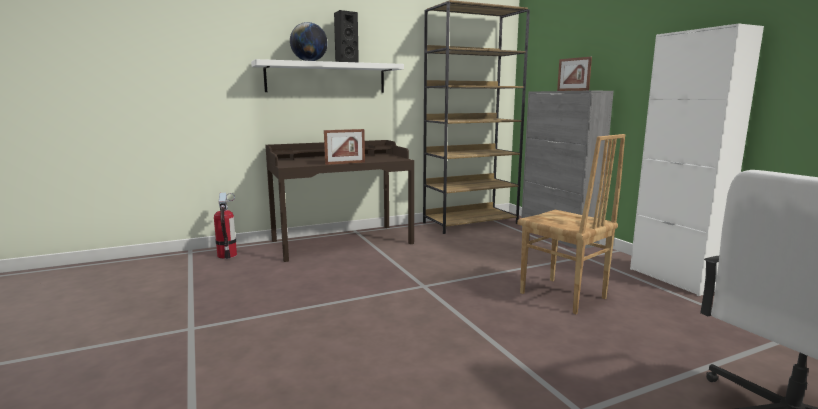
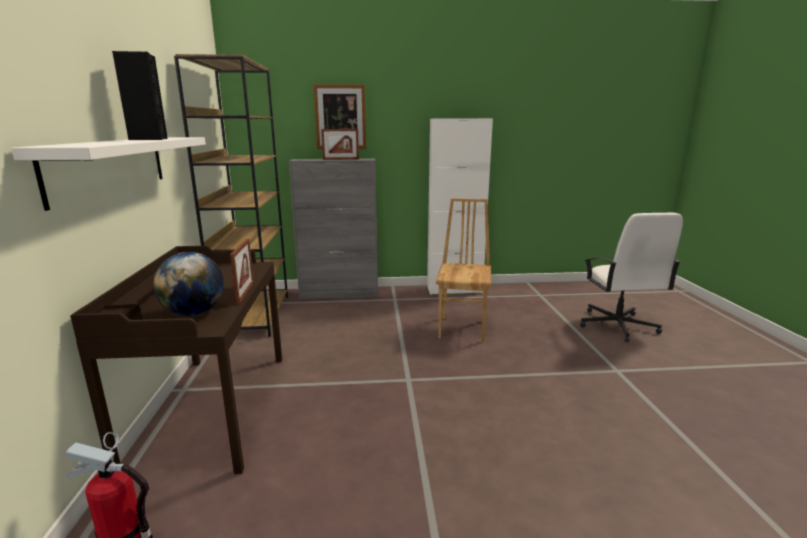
camera: 70 degrees left, 5 degrees up
globe [290,22,328,61] -> globe moved to [153,252,224,316]
brown chair [517,134,625,314] -> brown chair turned 60 degrees counterclockwise [436,198,491,342]
none -> picture [313,84,366,149]

